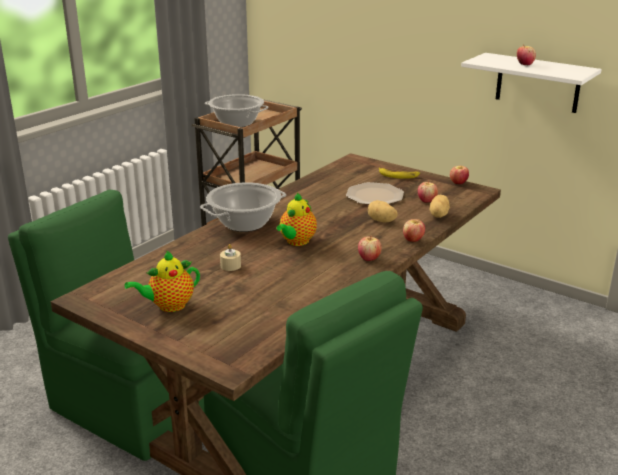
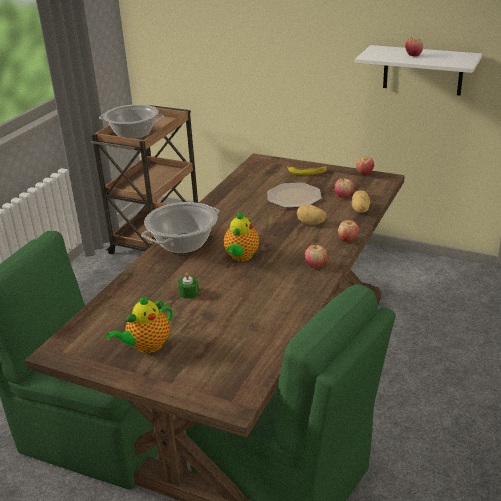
camera: 10 degrees left, 5 degrees up
beige candle [220,244,241,271] -> green candle [178,273,199,299]

